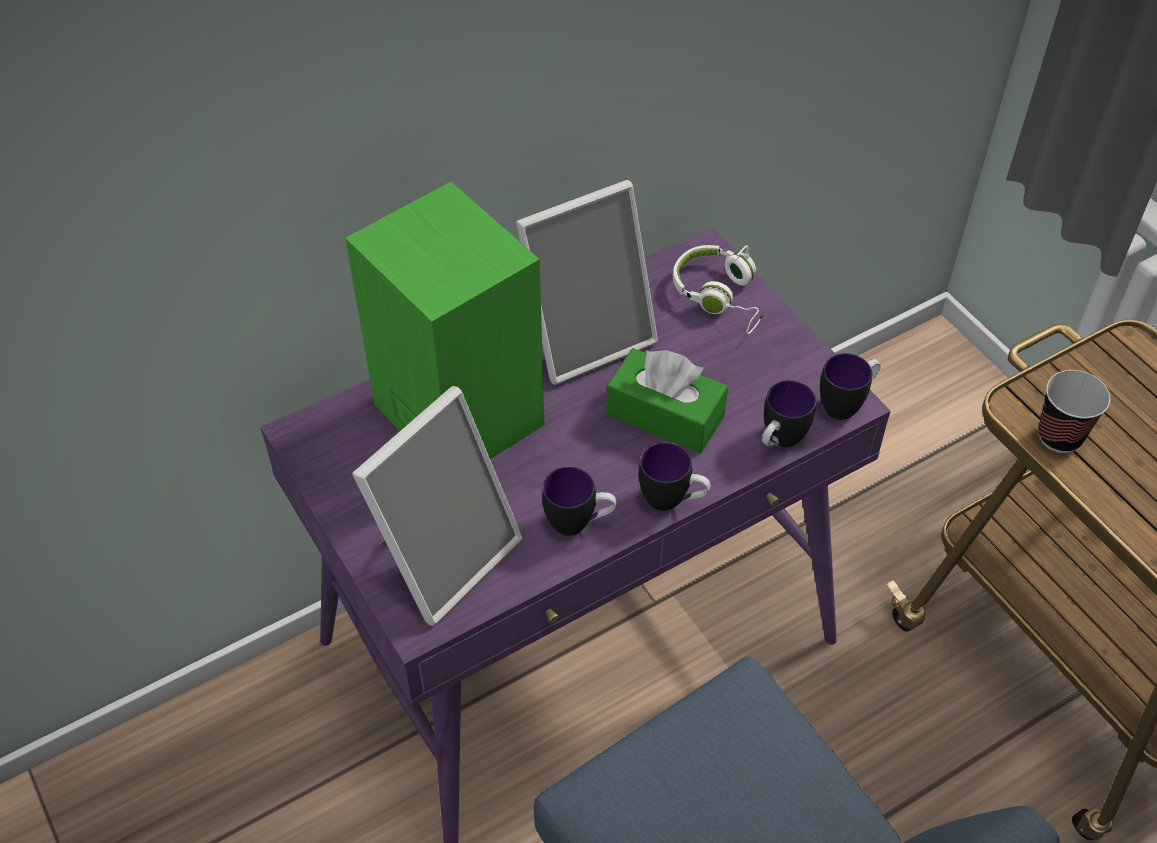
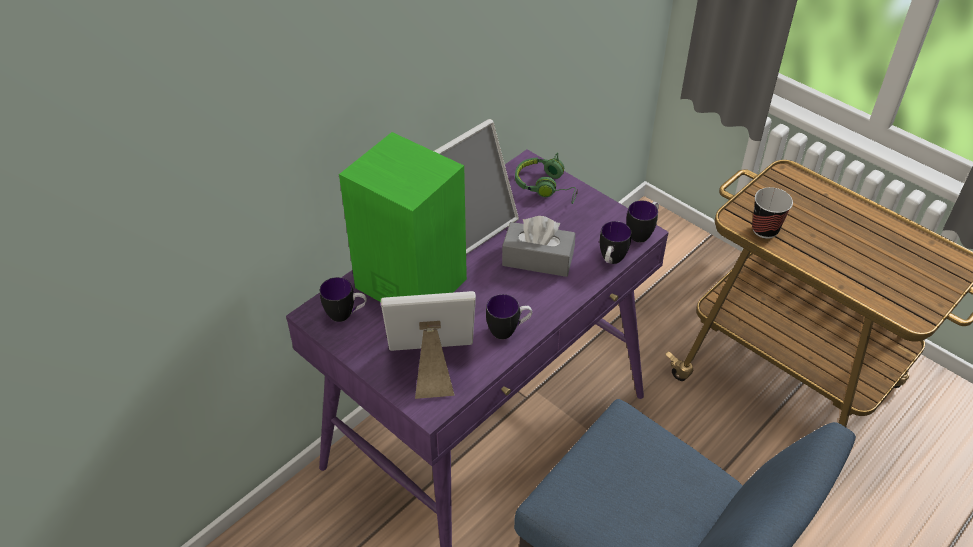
camera: 15 degrees left, 5 degrees down
picture frame [352,386,523,626] -> picture frame turned 120 degrees counterclockwise [381,291,476,399]
green tissue box [606,348,728,453] -> grey tissue box [502,216,575,277]
mug [639,442,711,511] -> mug moved to [320,277,367,322]
white headphones [673,245,765,334] -> green headphones [515,152,578,204]

